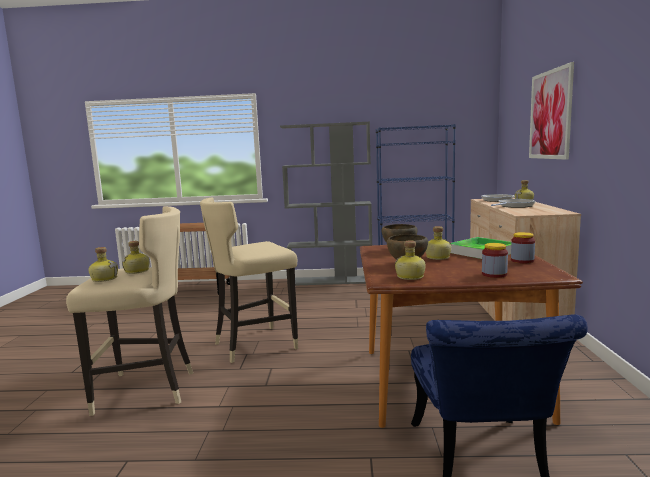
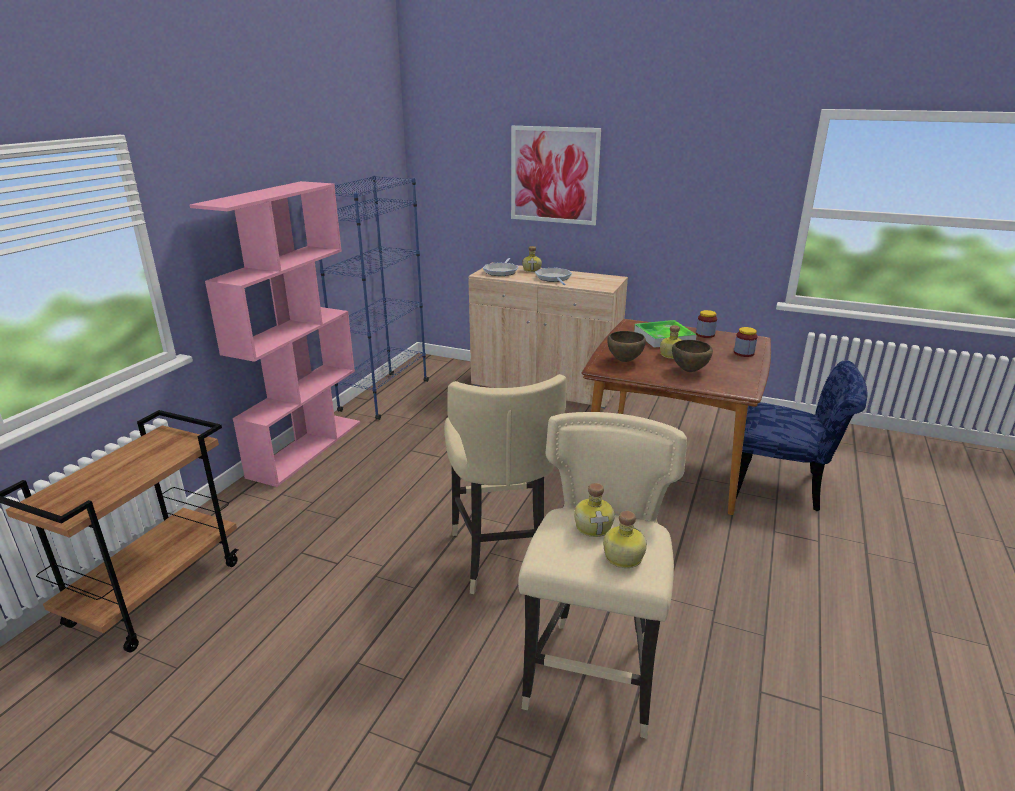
camera: 70 degrees left, 15 degrees up
grey bookcase [280,122,372,285] -> pink bookcase [190,181,360,487]
bottle [395,240,426,280] -> none

